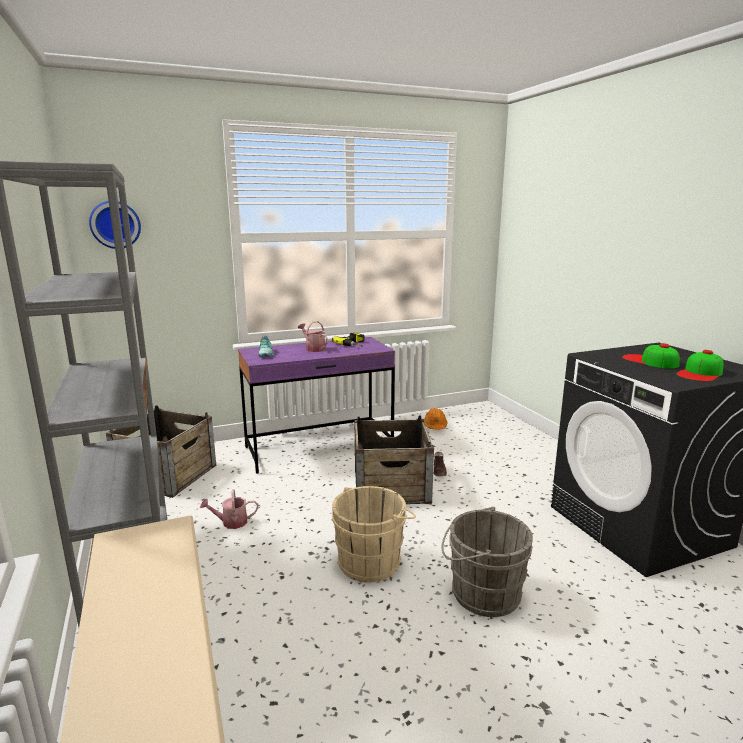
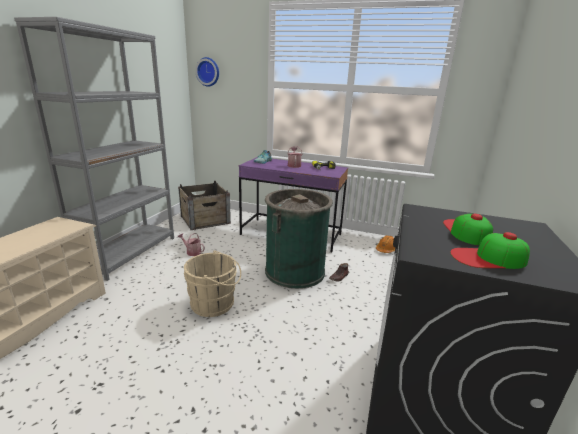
camera: 40 degrees right, 5 degrees up
crate [355,416,434,504] -> green trash can [265,189,333,289]
grey bucket [442,507,533,617] -> none

